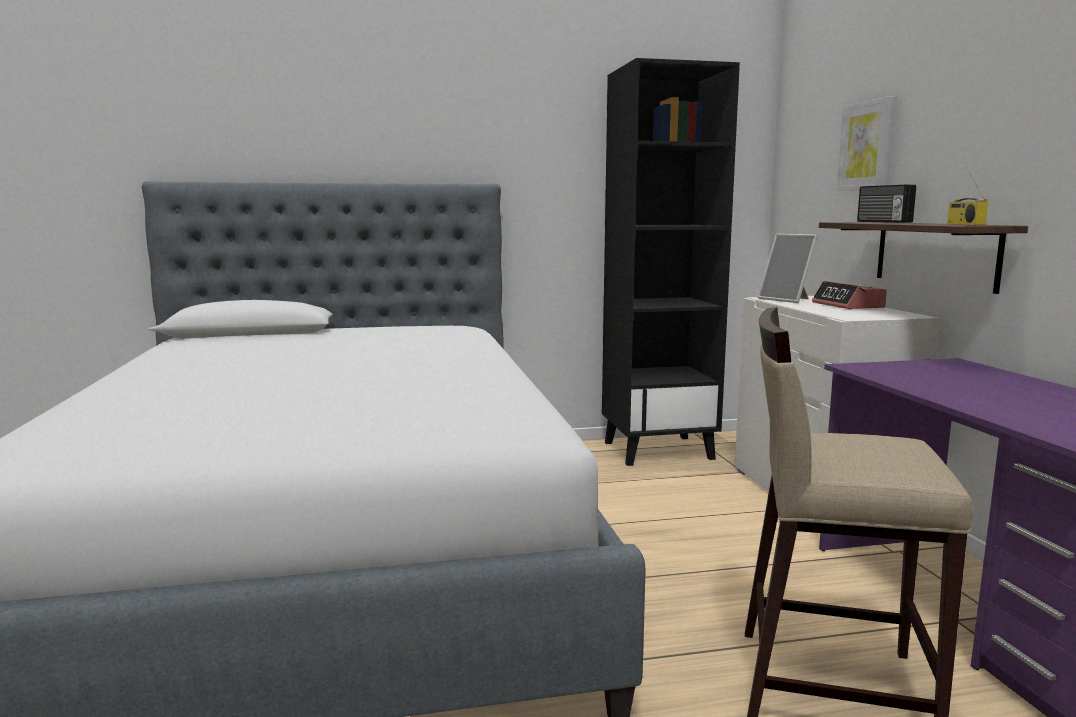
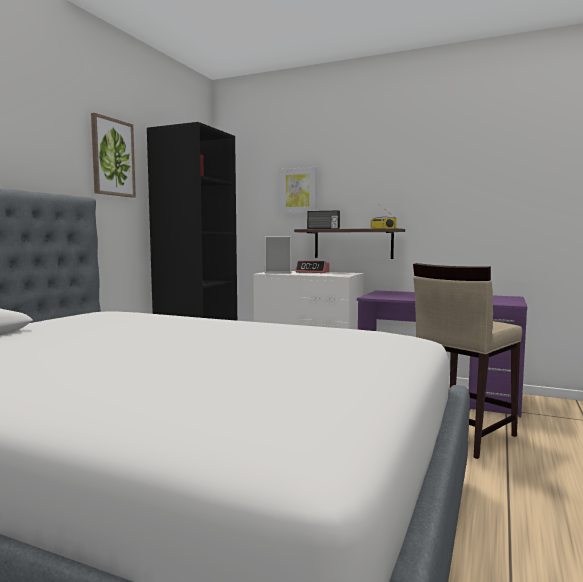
camera: 55 degrees left, 5 degrees down
none -> picture [91,113,136,198]

